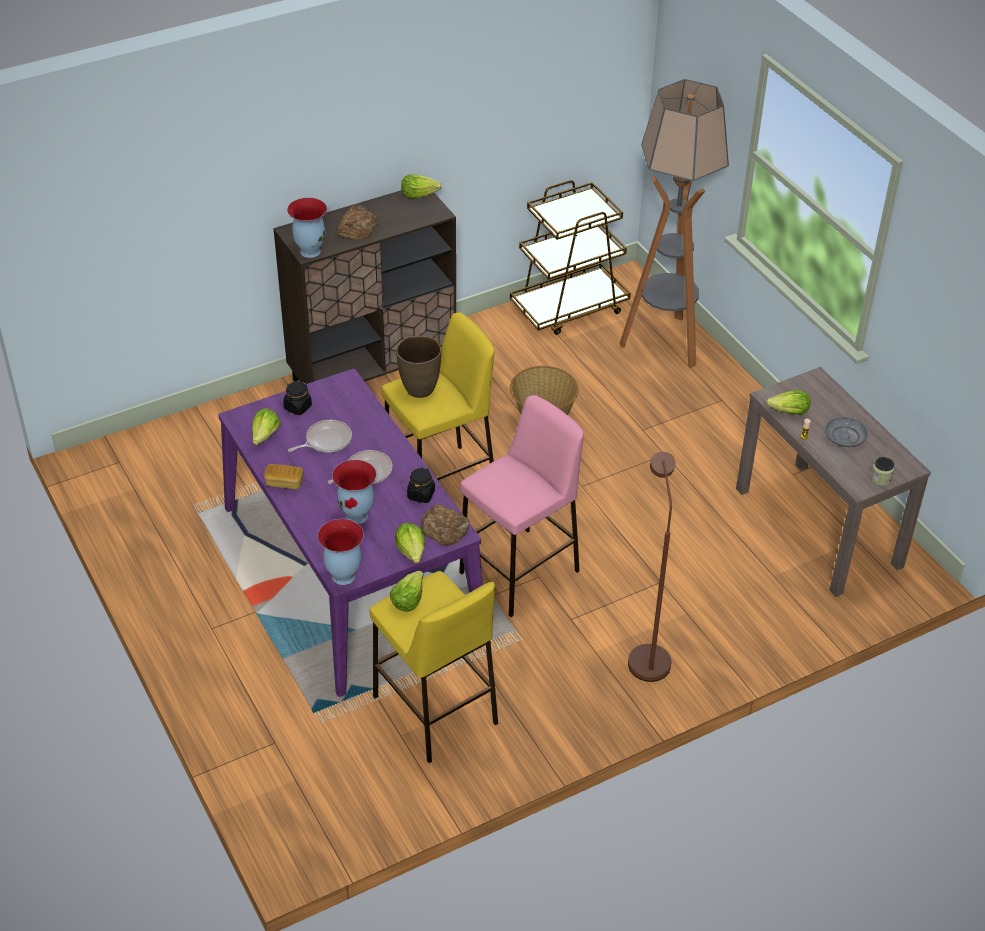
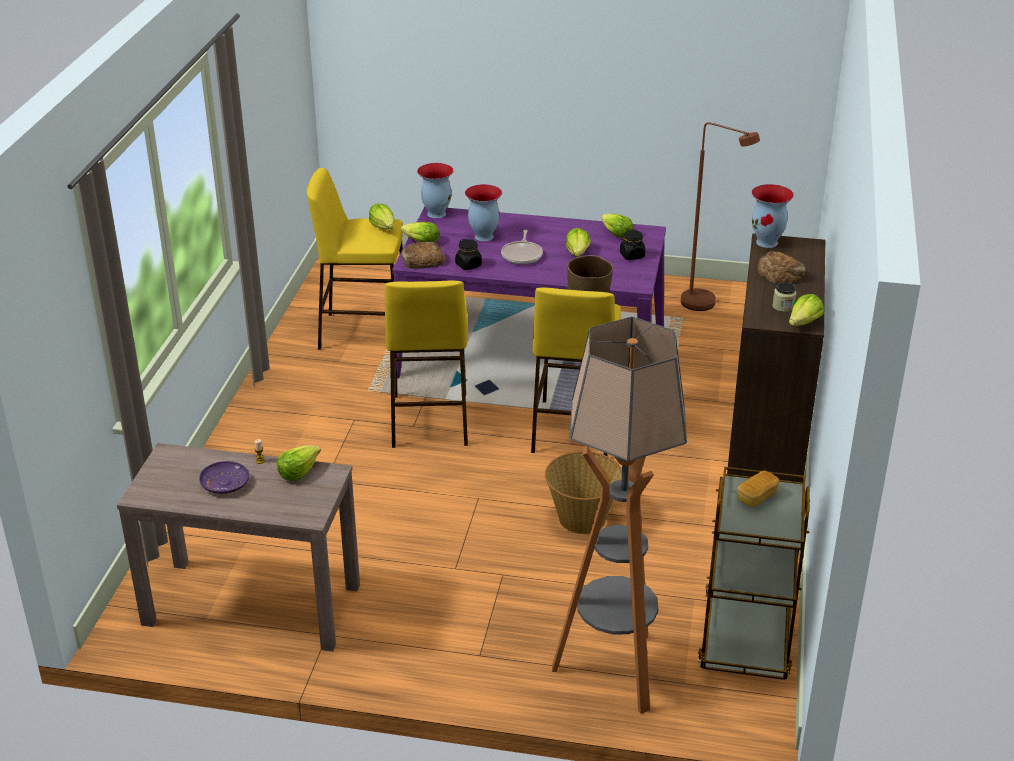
camera: 130 degrees right, 10 degrees down
bread [264,464,303,489] -> bread moved to [737,471,779,507]
frying pan [288,420,352,453] -> lettuce [566,228,591,256]
pink stool [459,395,584,617] -> yellow stool [385,280,468,448]
brown floor lamp [628,452,676,682] -> brown floor lamp moved to [681,122,760,311]
grey plate [825,417,868,447] -> purple plate [199,461,249,494]
jar [871,457,894,486] -> jar moved to [772,282,797,312]

